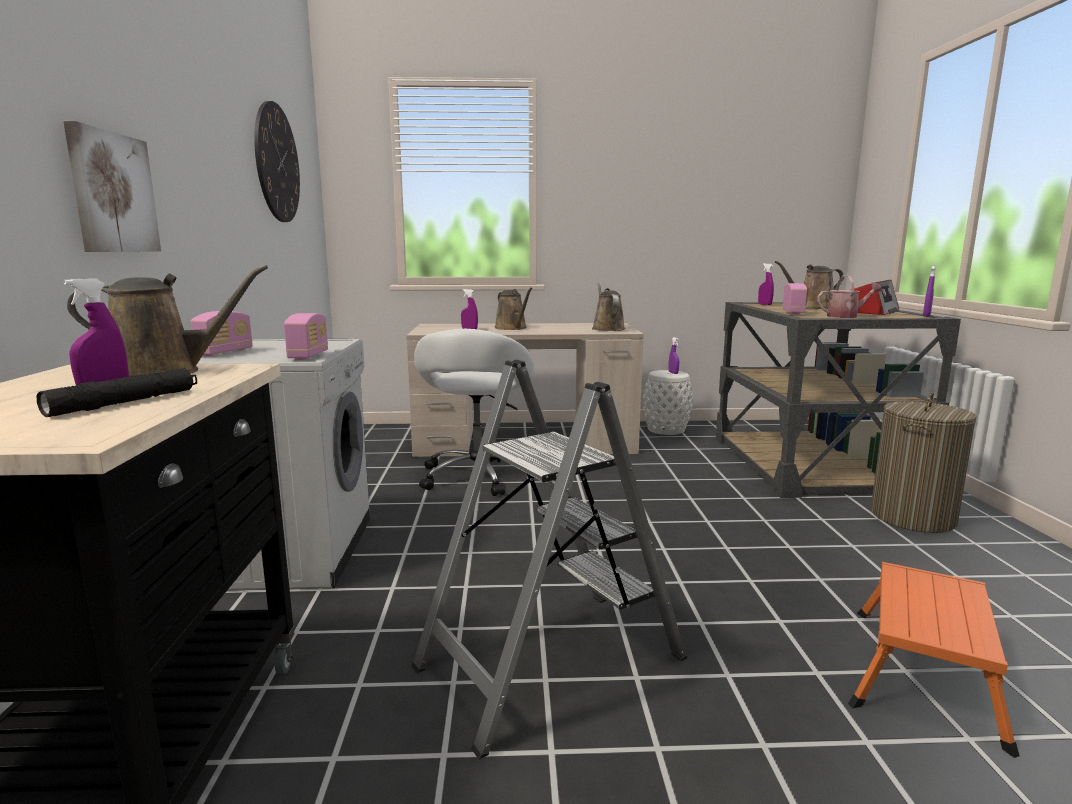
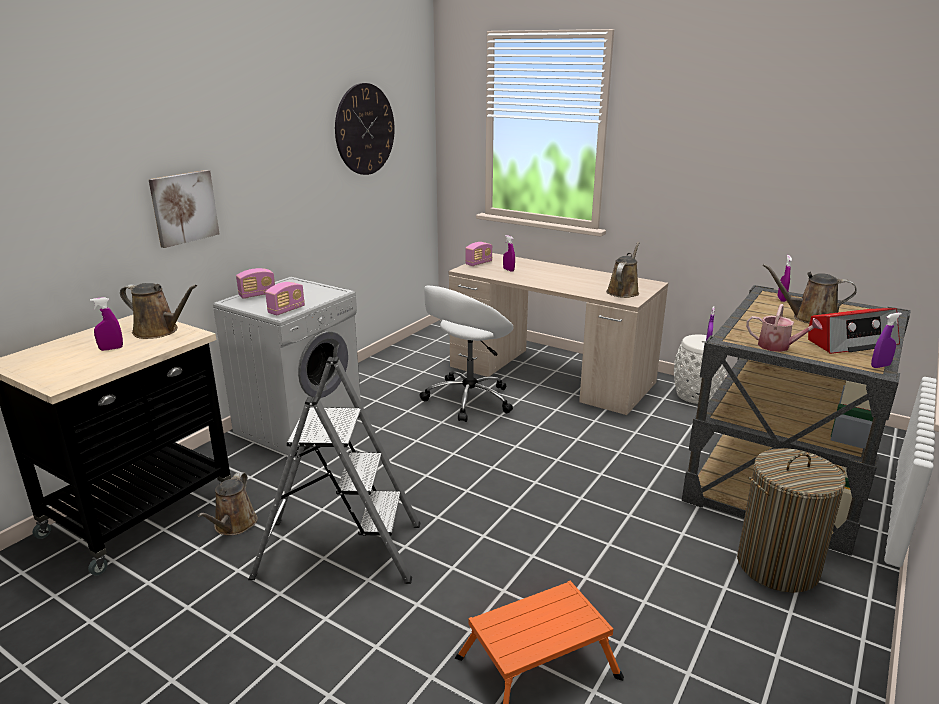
camera: 35 degrees right, 10 degrees up
black flashlight [36,368,197,417] -> none
brown watering can [495,288,533,330] -> brown watering can moved to [197,472,258,536]
radio [783,283,807,314] -> radio moved to [465,242,492,266]

